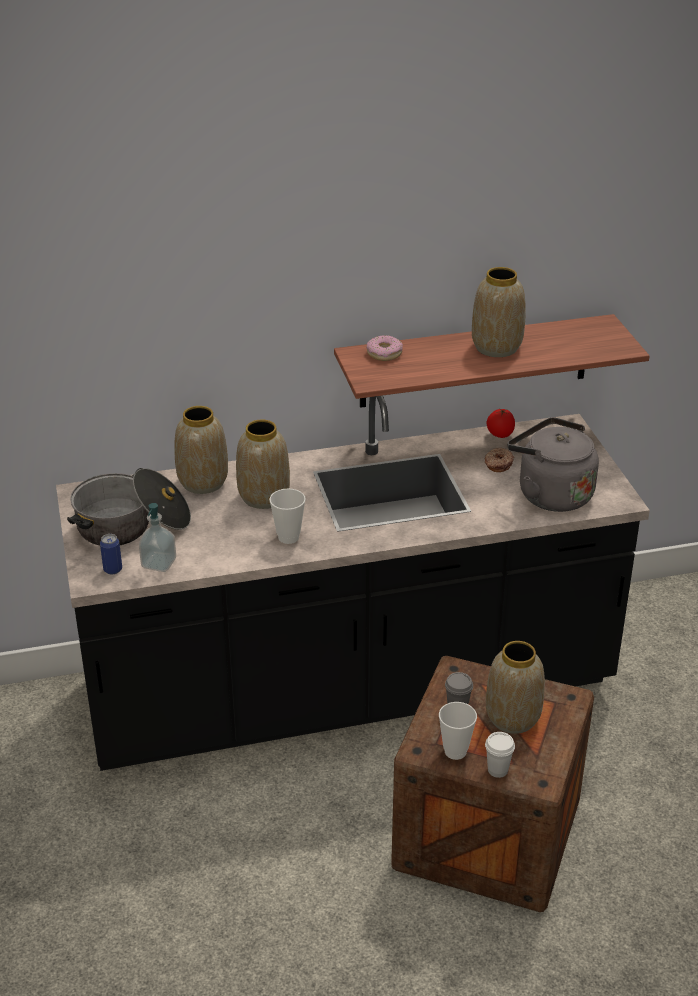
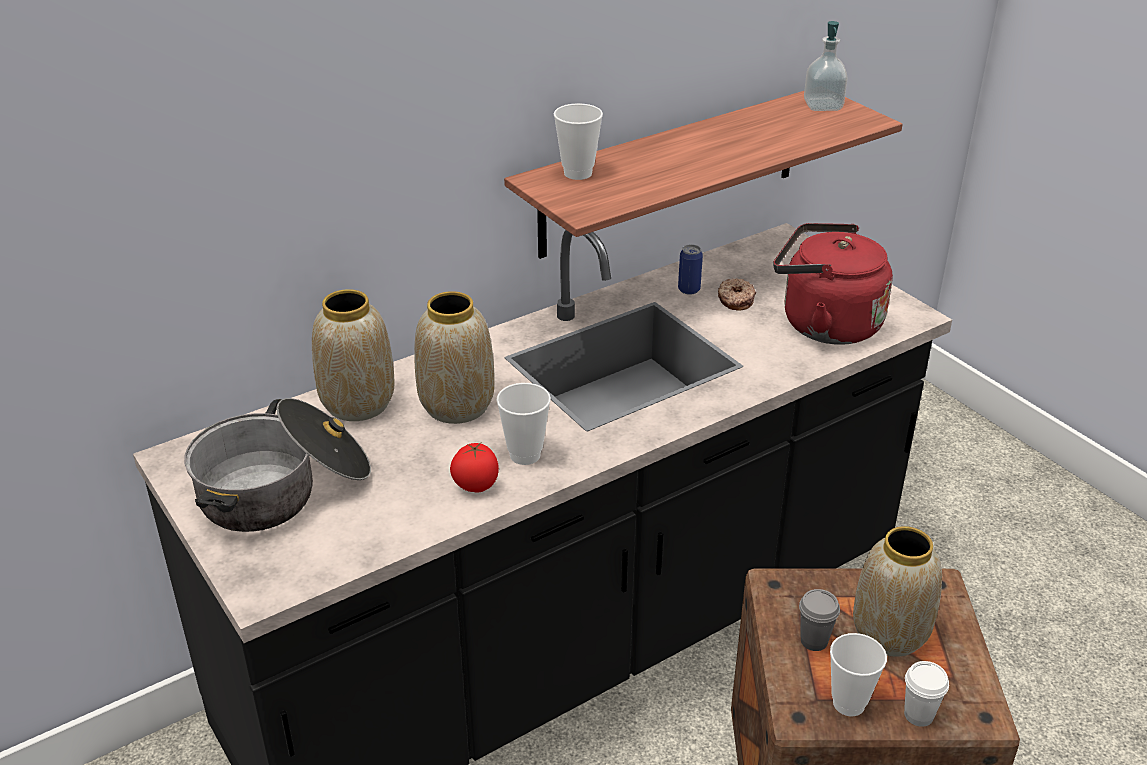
camera: 20 degrees left, 0 degrees up
can [100,534,122,574] -> can moved to [678,244,703,295]
soap dispenser [139,503,176,572] -> soap dispenser moved to [804,21,848,111]
donut [367,335,403,361] -> cup [554,103,603,180]
vase [472,267,526,357] -> none
tomato [487,408,515,438] -> tomato moved to [450,443,499,492]
grey kettle [508,418,599,512] -> red kettle [774,223,893,345]

